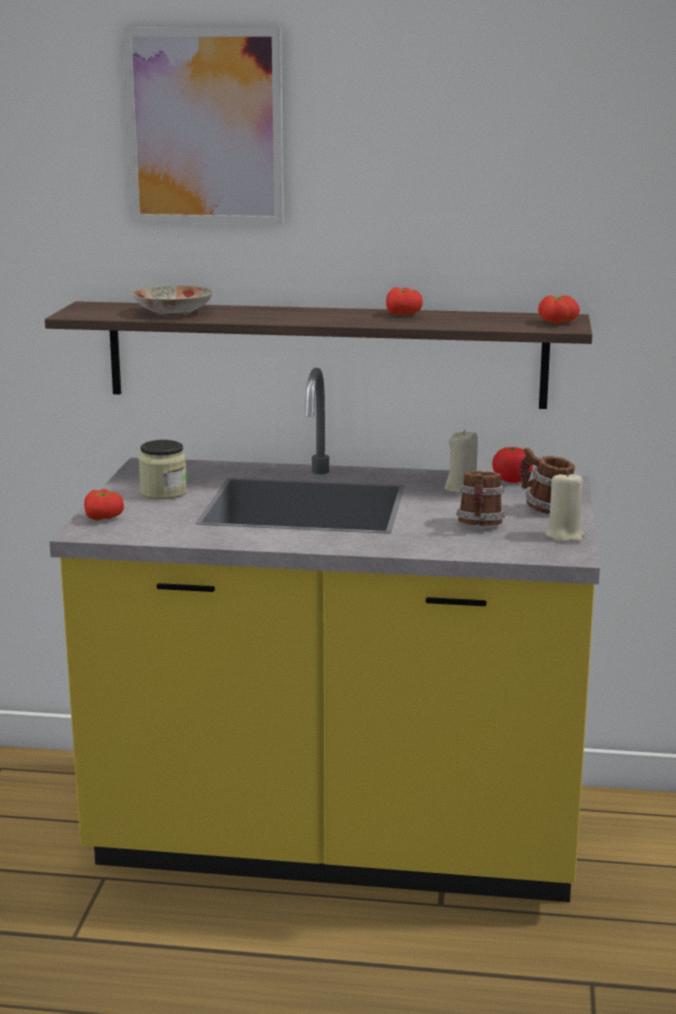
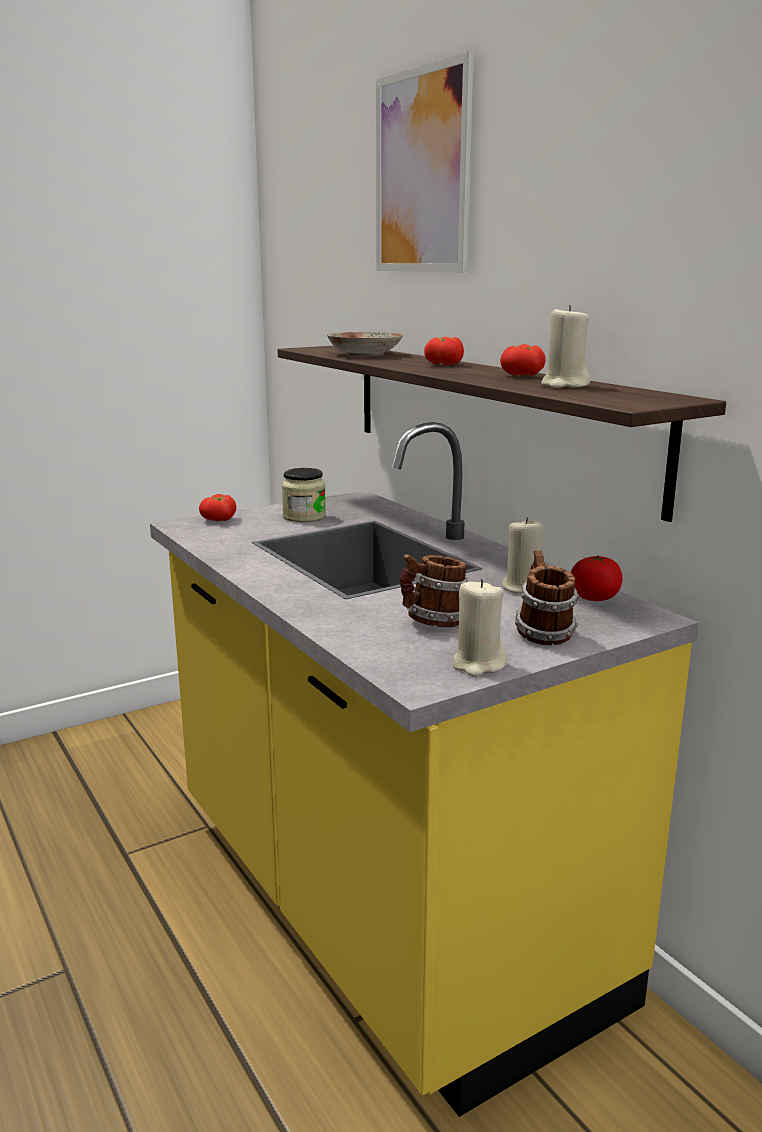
camera: 50 degrees right, 0 degrees up
tomato [538,295,580,324] -> tomato moved to [424,337,464,365]
none -> beige candle [541,305,590,388]

